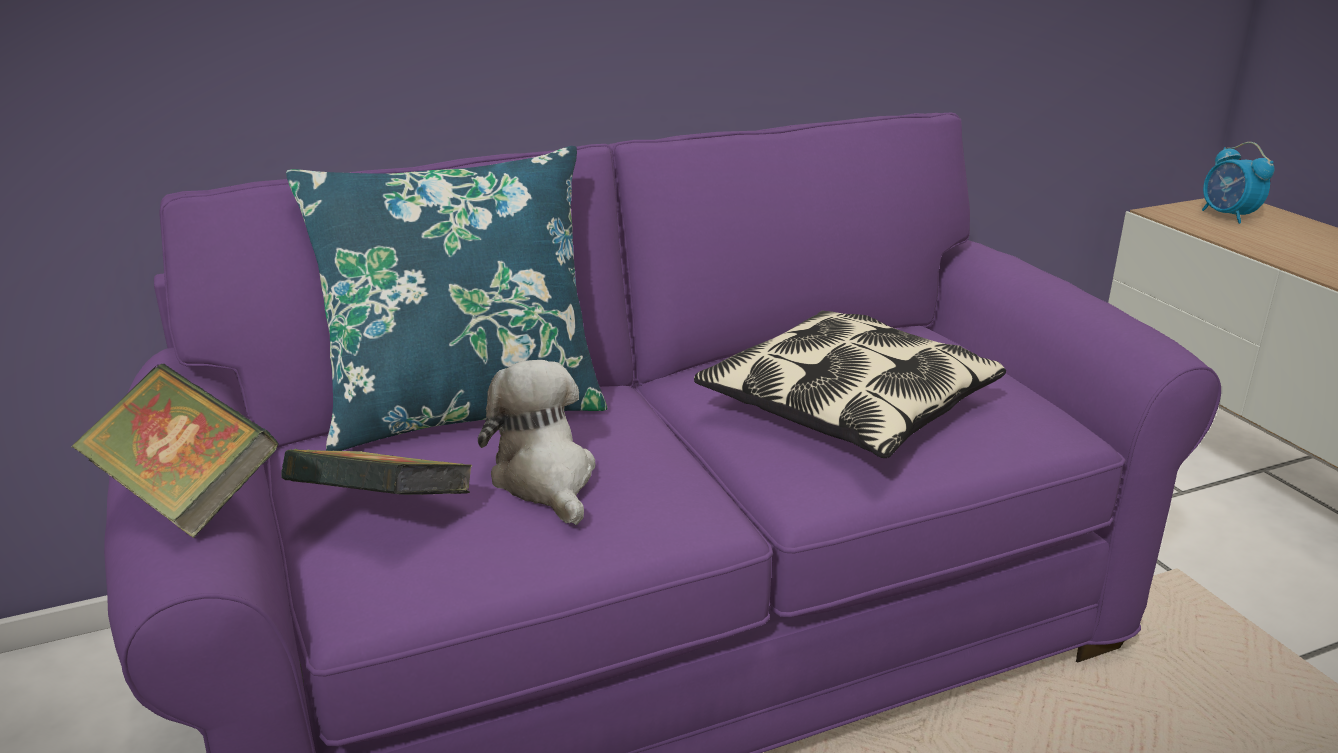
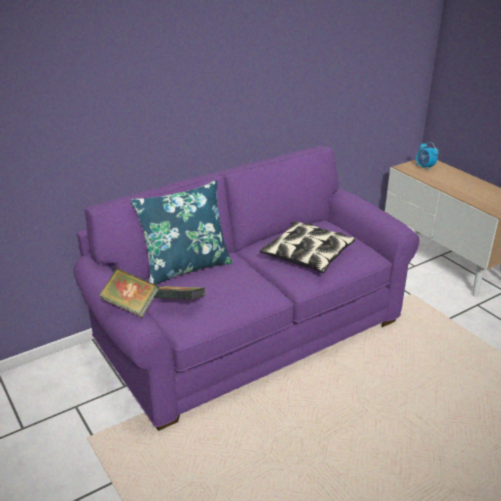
camera: 10 degrees left, 5 degrees up
plush toy [478,360,595,525] -> none

